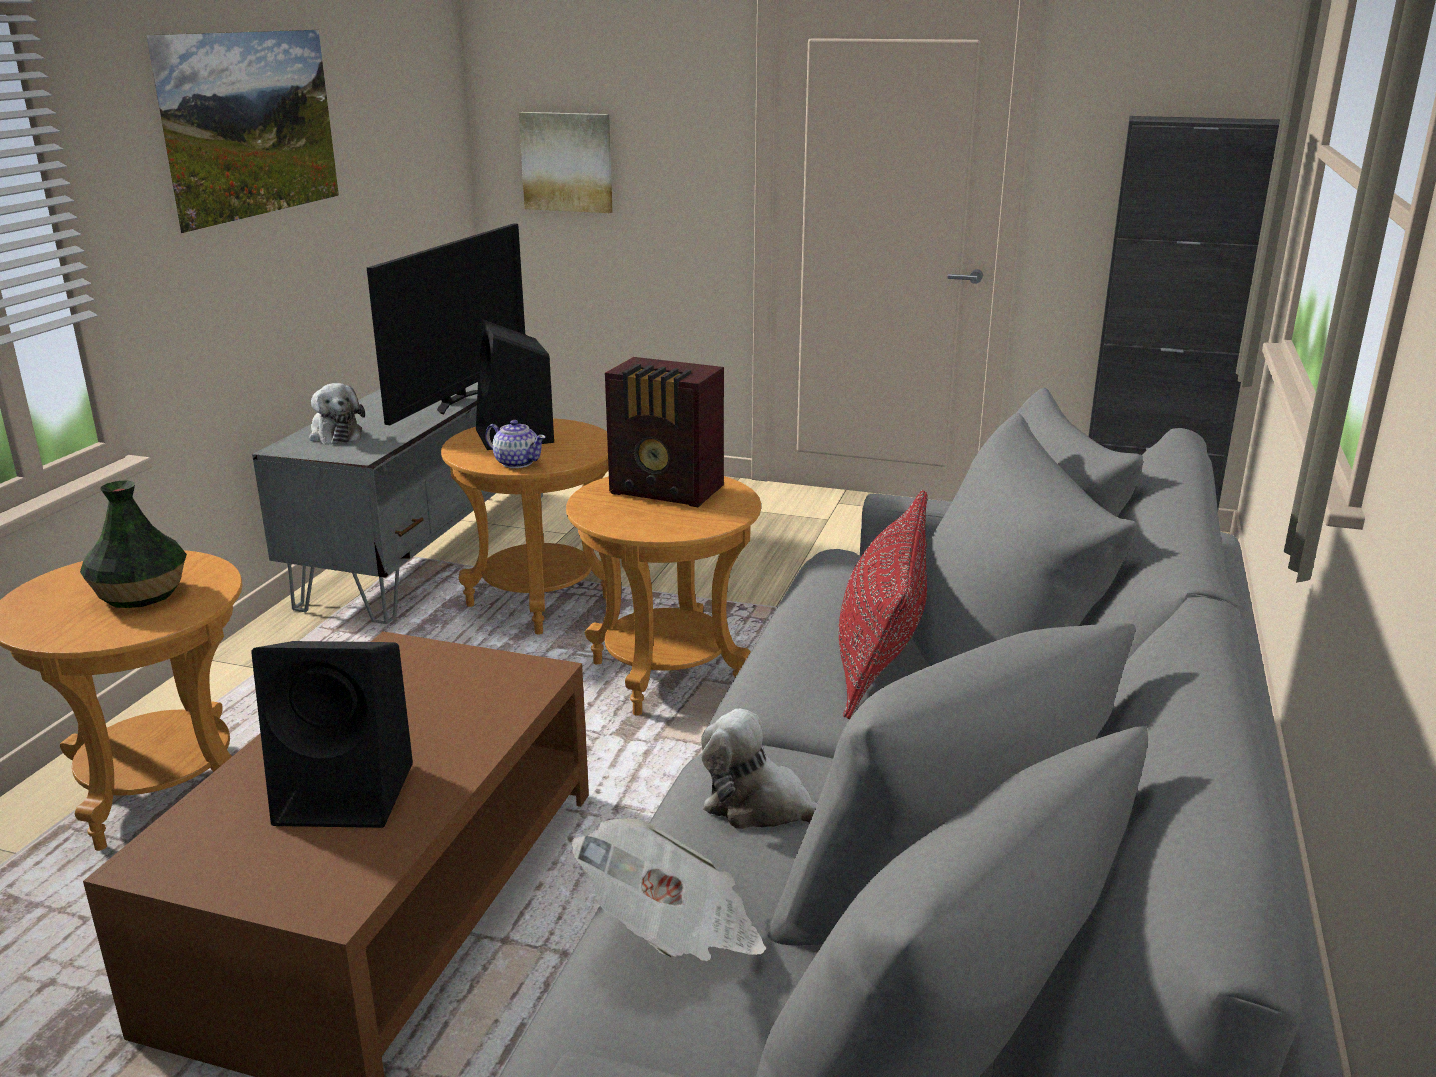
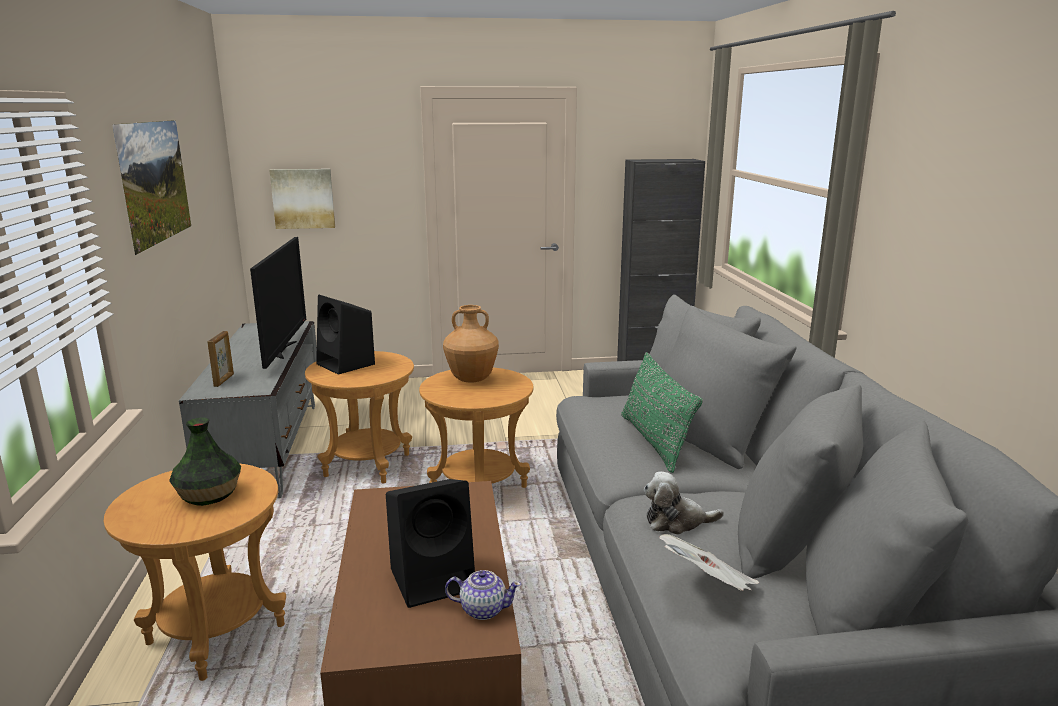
camera: 25 degrees left, 5 degrees down
plush toy [309,383,365,445] -> picture frame [208,331,234,387]
teapot [485,420,546,468] -> teapot moved to [445,570,521,620]
radio [605,357,724,508] -> brown vase [443,305,499,382]
red pillow [839,490,928,719] -> green pillow [621,352,703,473]

